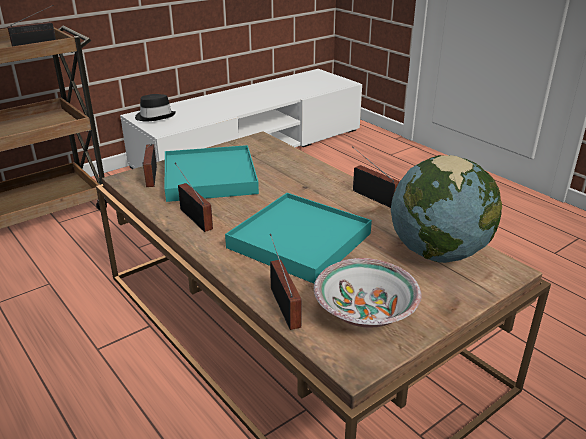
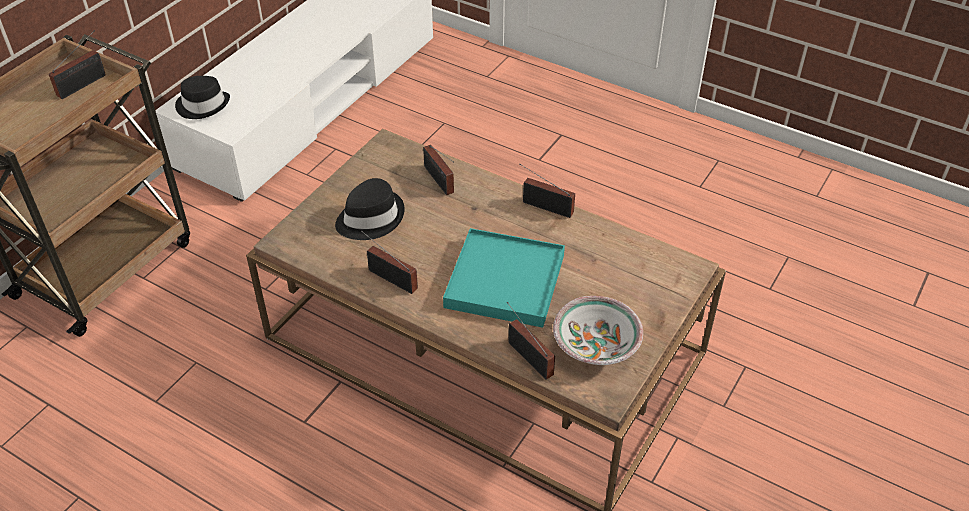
camera: 20 degrees left, 15 degrees up
radio [143,144,157,187] -> radio moved to [423,145,454,195]
turquoise tray [165,145,259,202] -> black hat [335,178,405,240]
globe [391,155,502,263] -> none

